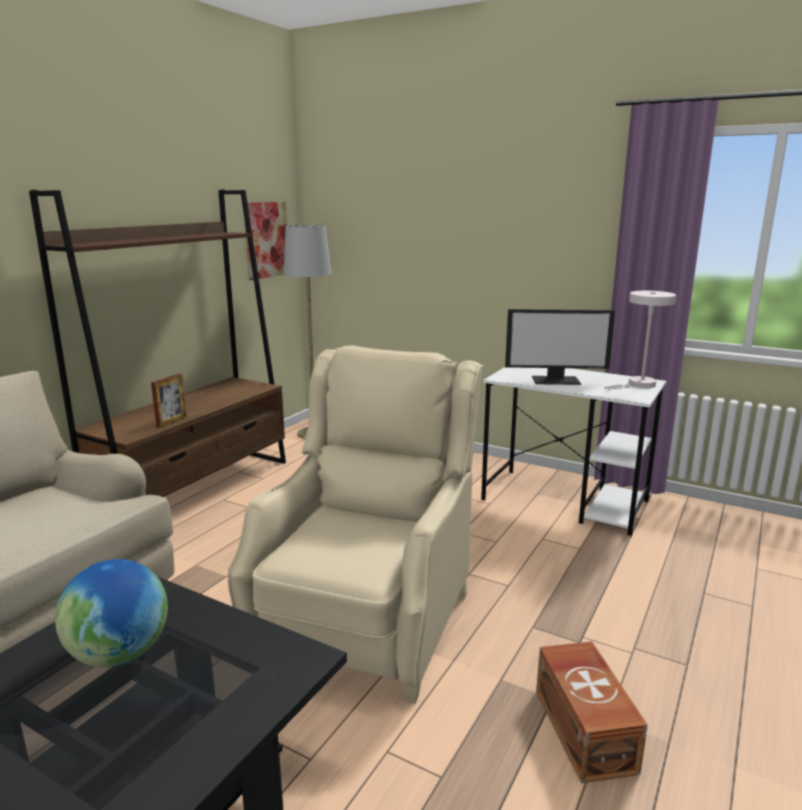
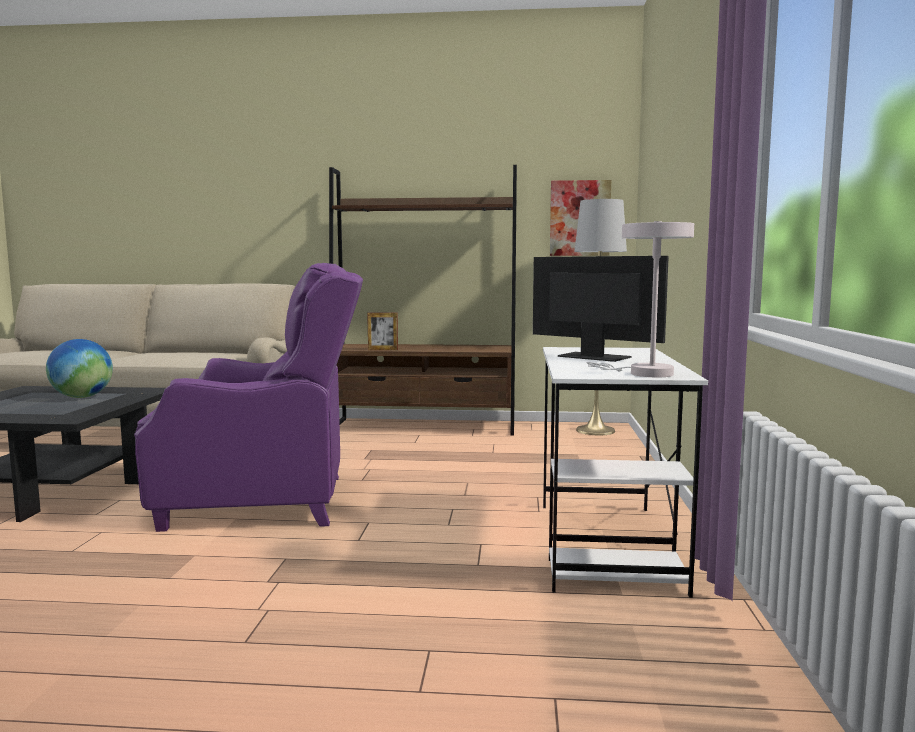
camera: 65 degrees right, 10 degrees down
beige armchair [228,345,484,704] -> purple armchair [134,263,363,532]
monitor [505,309,615,385] -> monitor turned 150 degrees clockwise [533,256,669,362]
brown storage box [536,641,648,783] -> none

